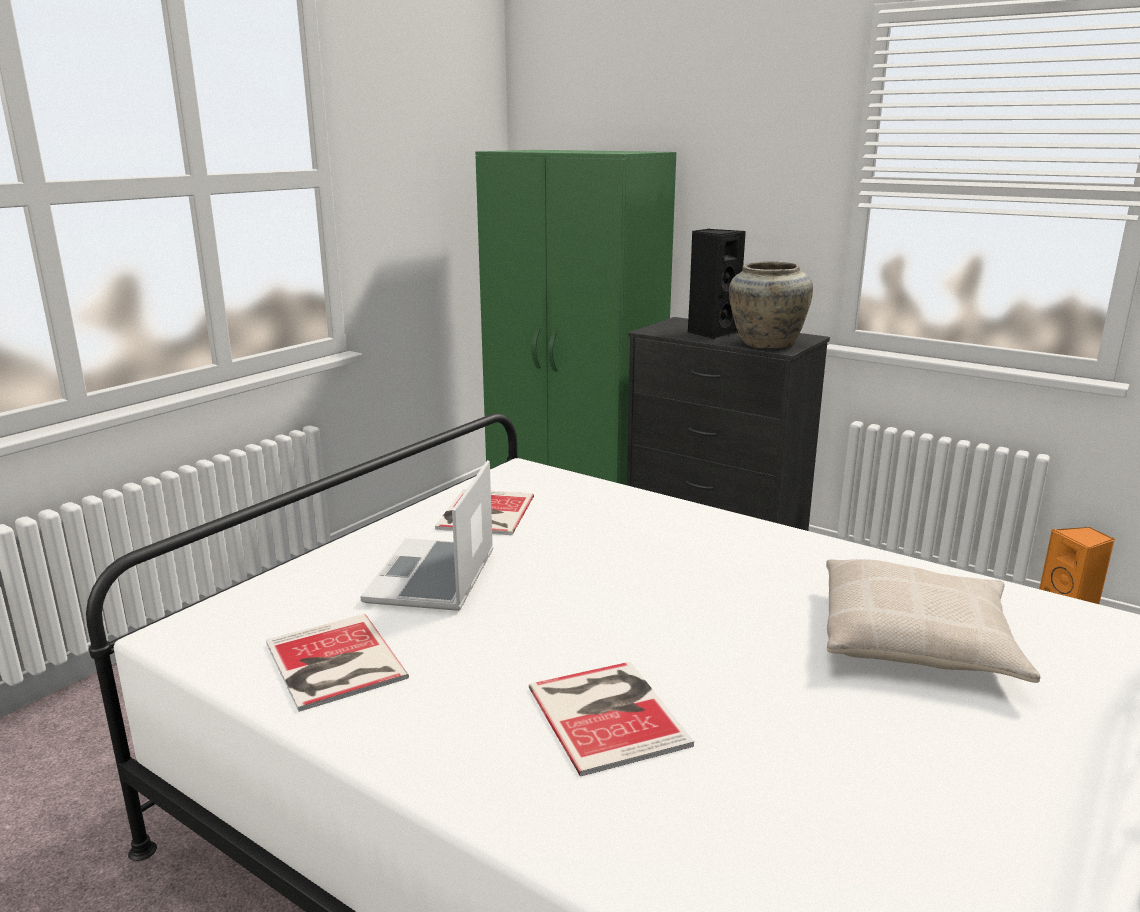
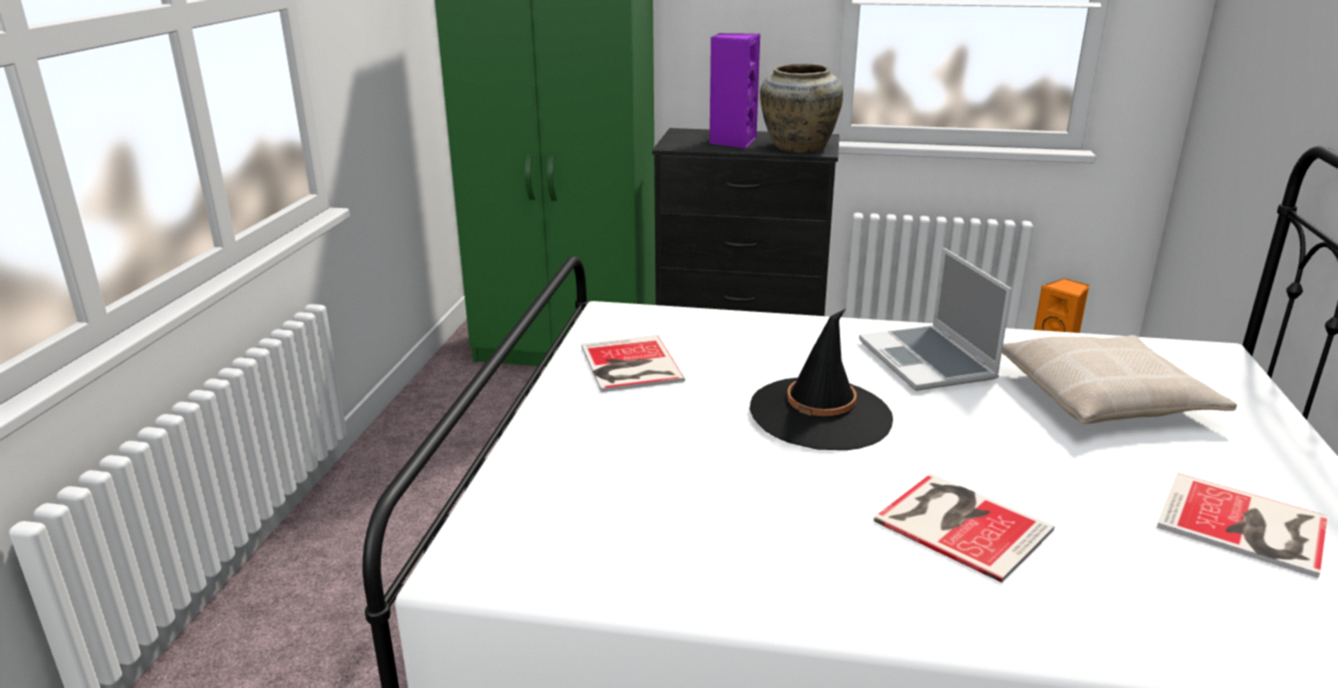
camera: 25 degrees left, 5 degrees up
book [266,614,409,712] -> book moved to [1157,473,1327,578]
laptop [360,460,493,611] -> laptop moved to [859,248,1012,391]
black speaker [688,229,746,339] -> purple speaker [710,33,760,148]
none -> black hat [750,309,893,450]

